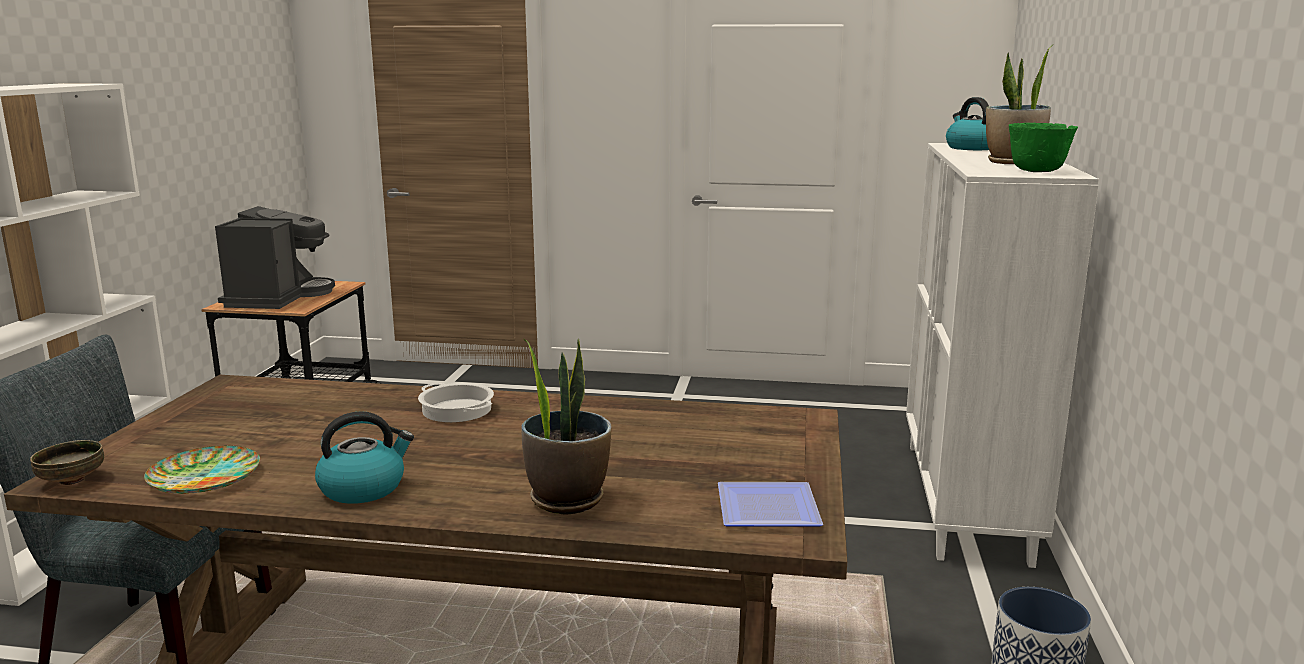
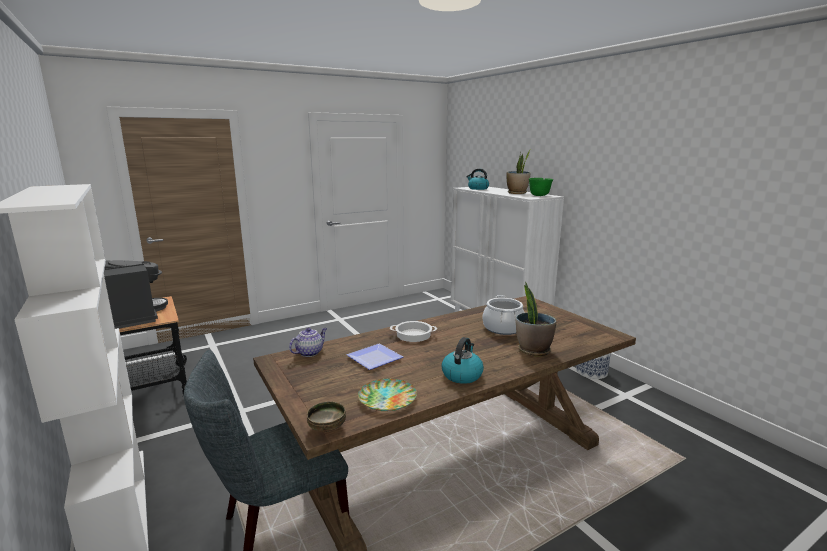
camera: 40 degrees left, 0 degrees up
plate [718,482,823,527] -> plate moved to [346,343,403,370]
none -> teapot [289,328,327,357]
none -> cooking pot [483,295,525,335]

